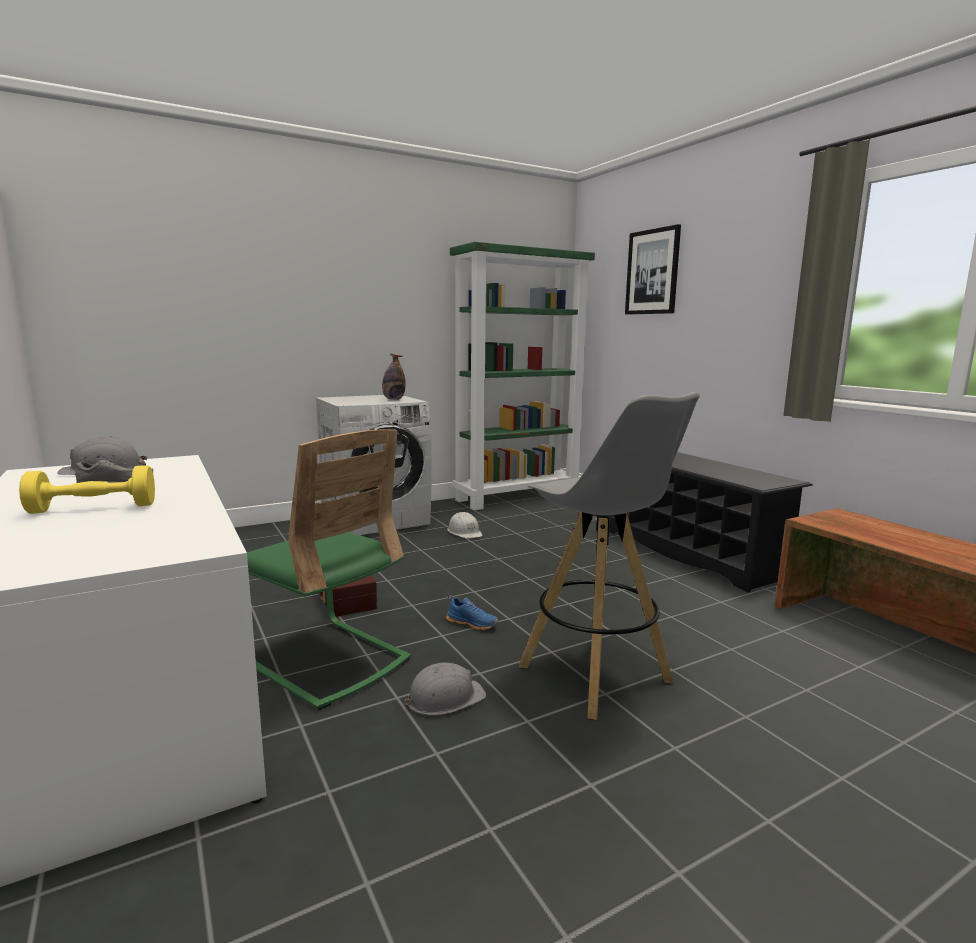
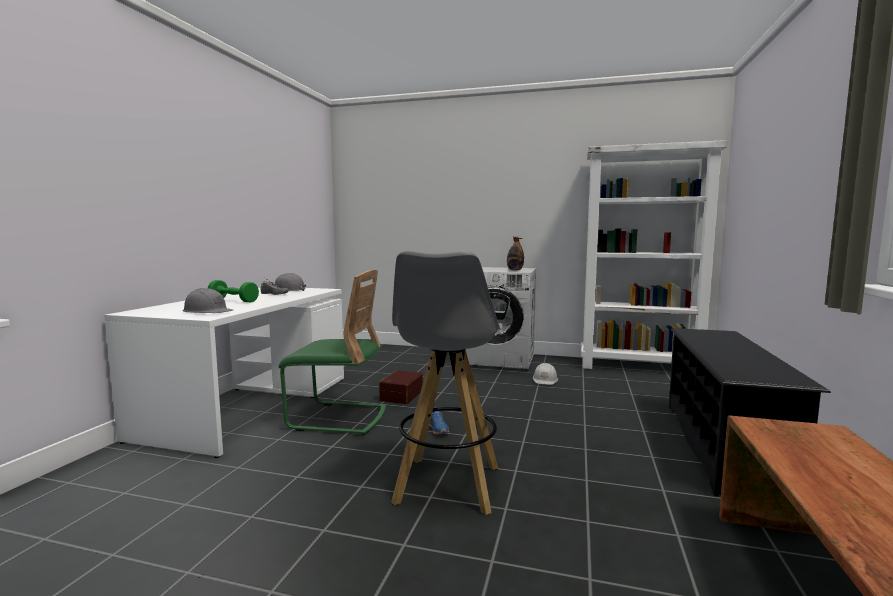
camera: 45 degrees right, 5 degrees down
yellow dumbbell [19,465,155,514] -> green dumbbell [208,280,259,303]
green chair [247,429,411,710] -> green chair turned 75 degrees counterclockwise [279,270,386,435]
grey hard hat [404,663,486,715] -> grey hard hat moved to [182,288,233,313]
green bookcase [450,242,595,510] -> white bookcase [581,140,728,369]
picture [625,224,681,315] -> none

